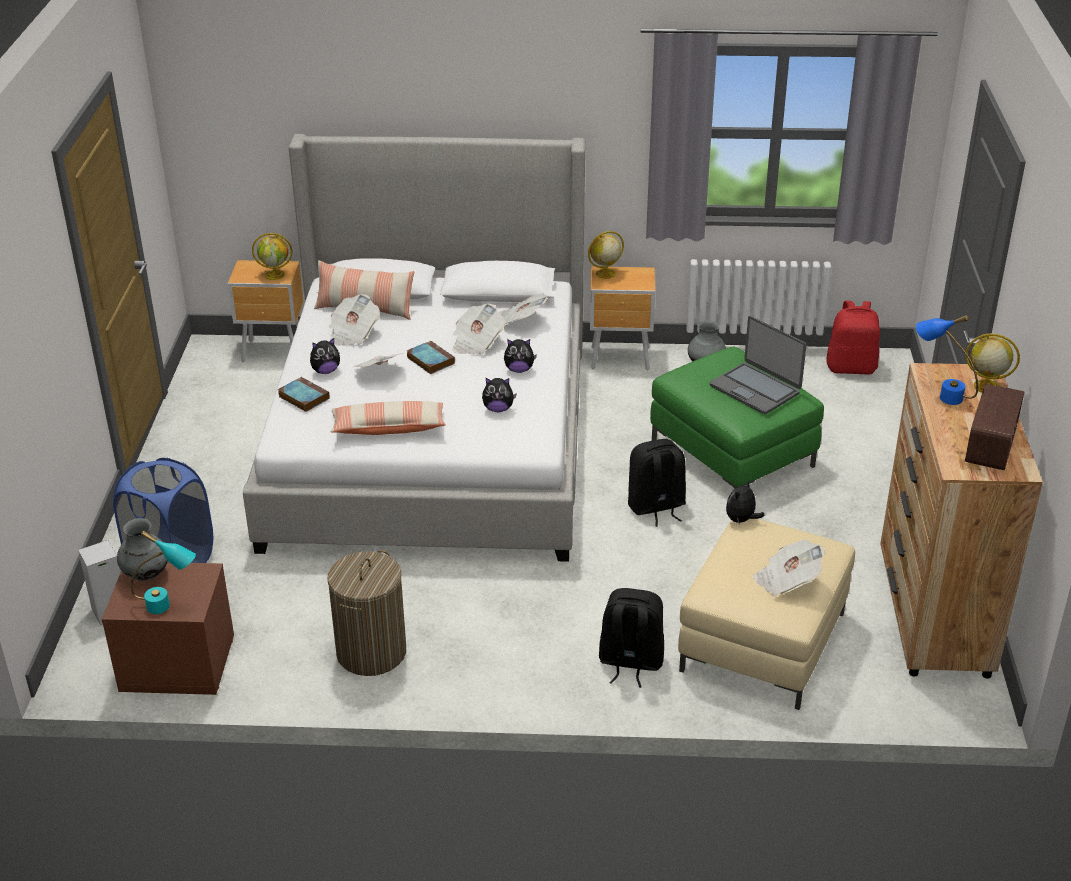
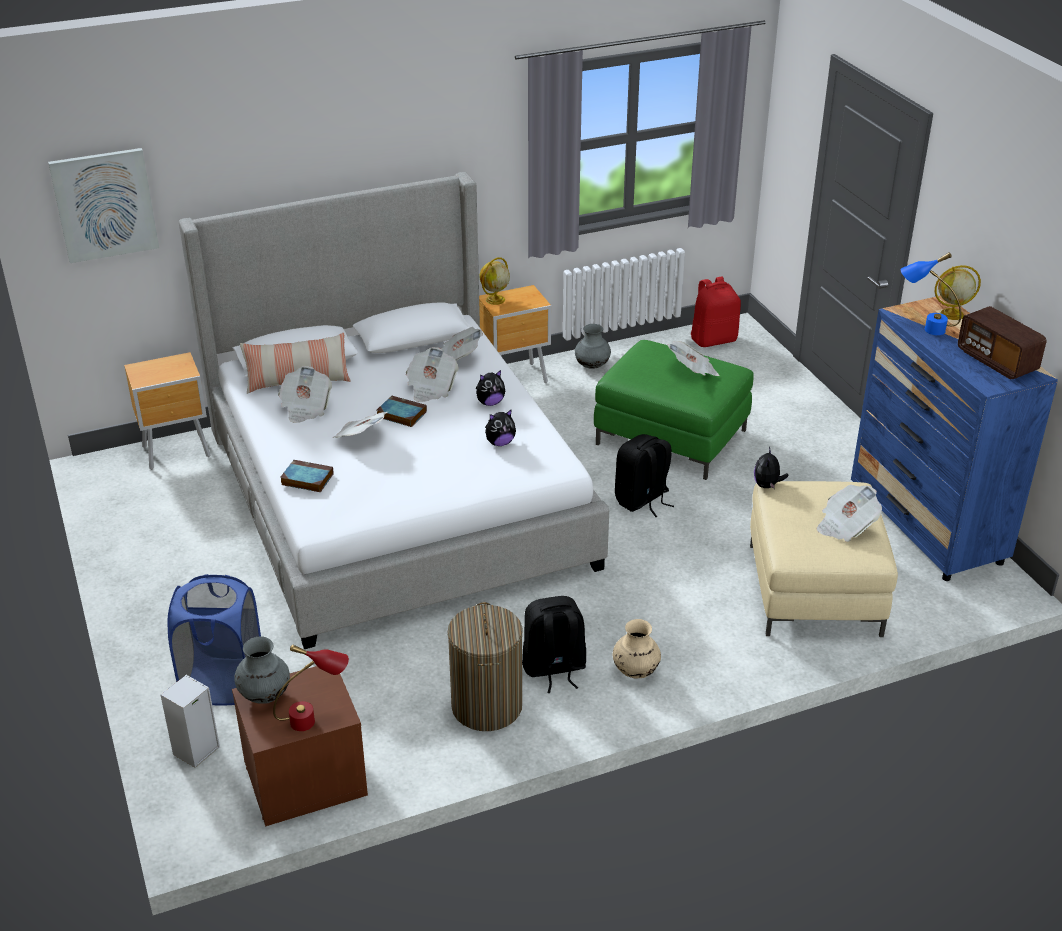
camera: 25 degrees left, 0 degrees up
turquoise table lamp [131,530,196,614] -> red table lamp [273,645,349,731]
globe [252,233,292,280] -> none
plush toy [310,338,340,374] -> none
pillow [331,401,446,435] -> none
black backpack [599,588,664,688] -> black backpack moved to [522,596,586,693]
laptop [710,316,807,414] -> newspaper [667,341,719,376]
brown dresser [880,363,1043,679] -> blue dresser [851,296,1058,581]
radio [965,383,1025,470] -> radio turned 150 degrees clockwise [958,306,1046,380]
none -> picture [48,148,159,263]
none -> beige vase [613,619,661,678]

